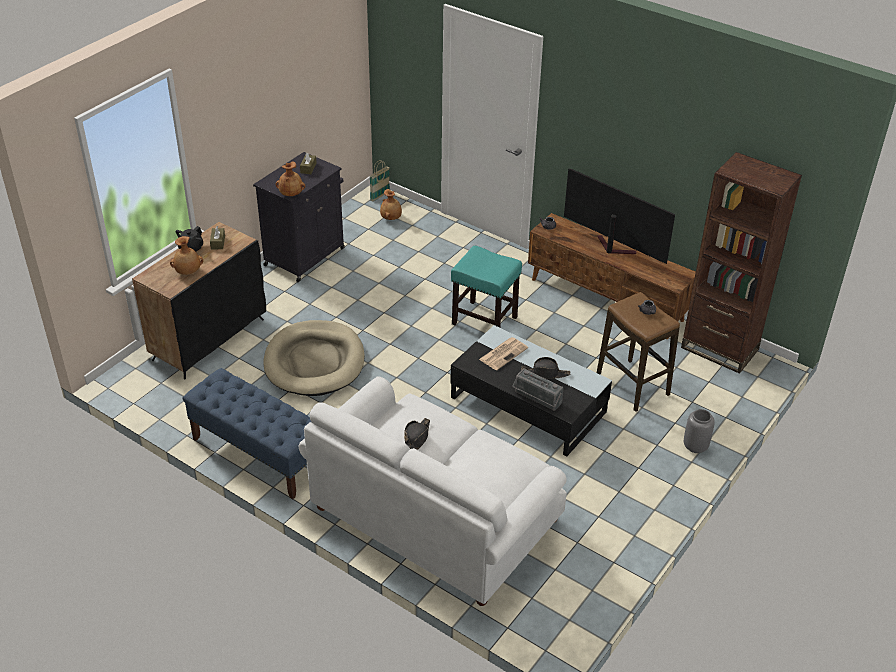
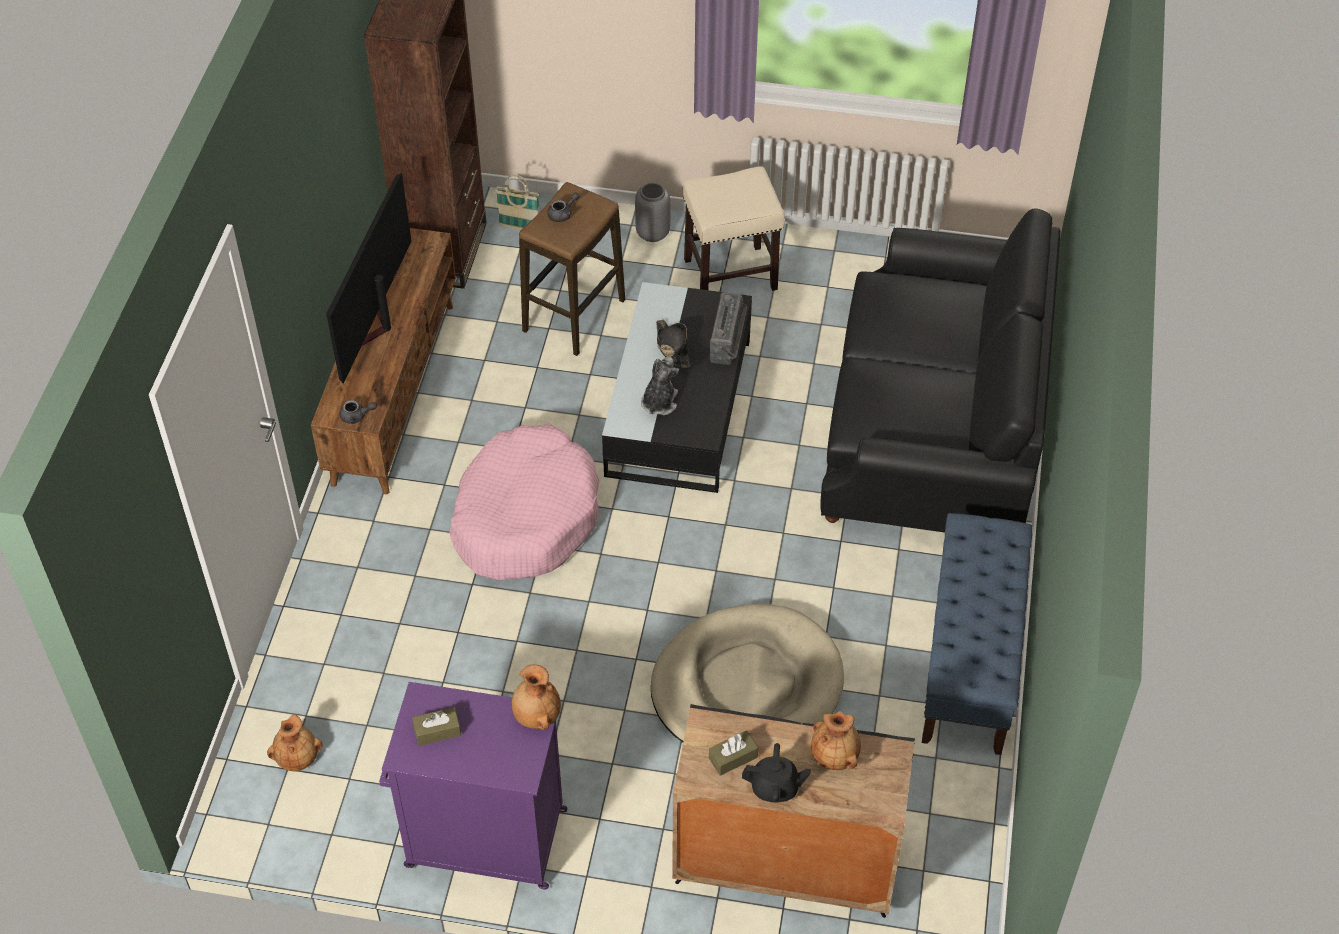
camera: 115 degrees left, 10 degrees up
black cabinet [253,152,345,282] -> purple cabinet [379,682,567,889]
white sofa [299,376,567,606] -> black sofa [820,208,1060,533]
basket [369,160,390,201] -> basket moved to [495,175,540,230]
black hat [404,418,430,450] -> none
turquoise stool [451,246,522,328] -> pink dog bed [449,424,600,581]
newspaper [479,337,528,370] -> plush toy [641,356,679,415]
none -> beige stool [683,166,785,291]

